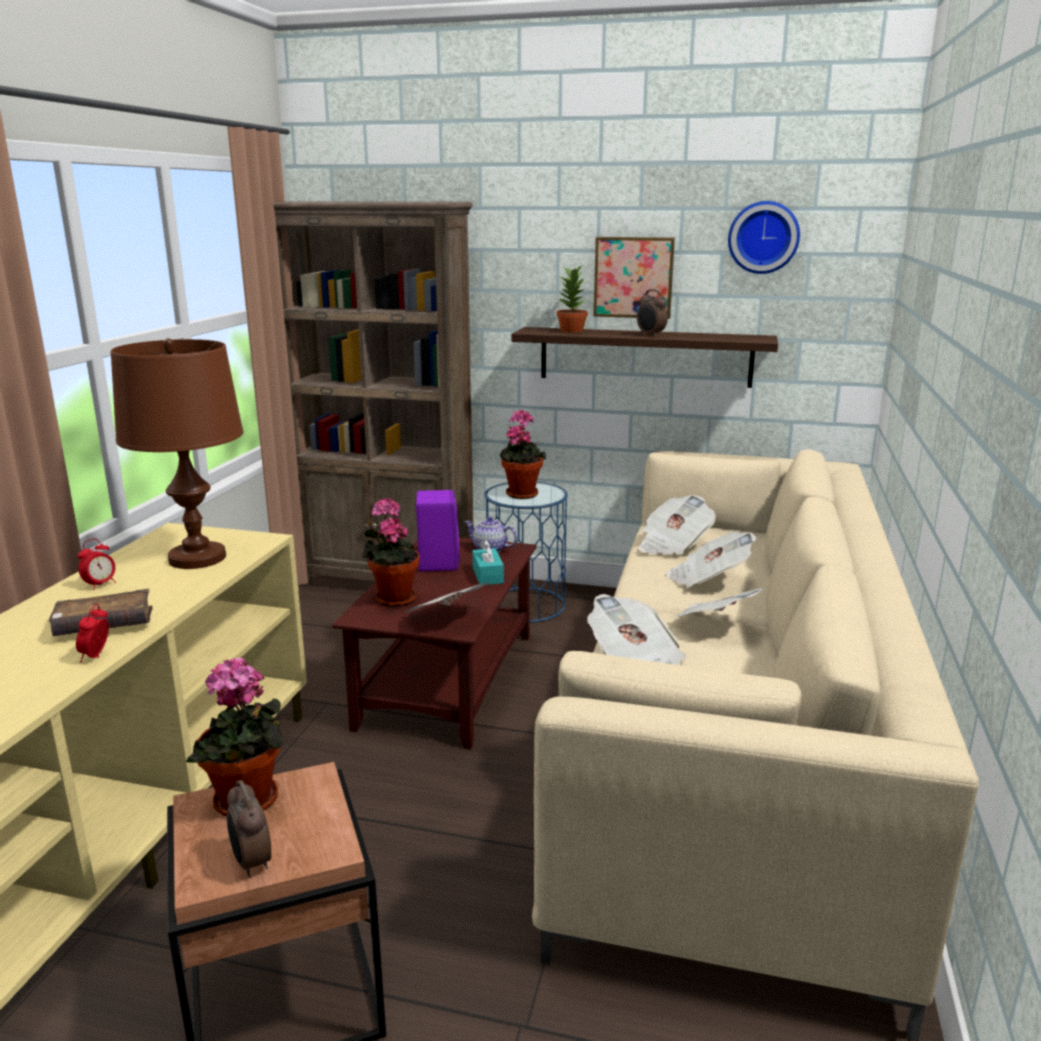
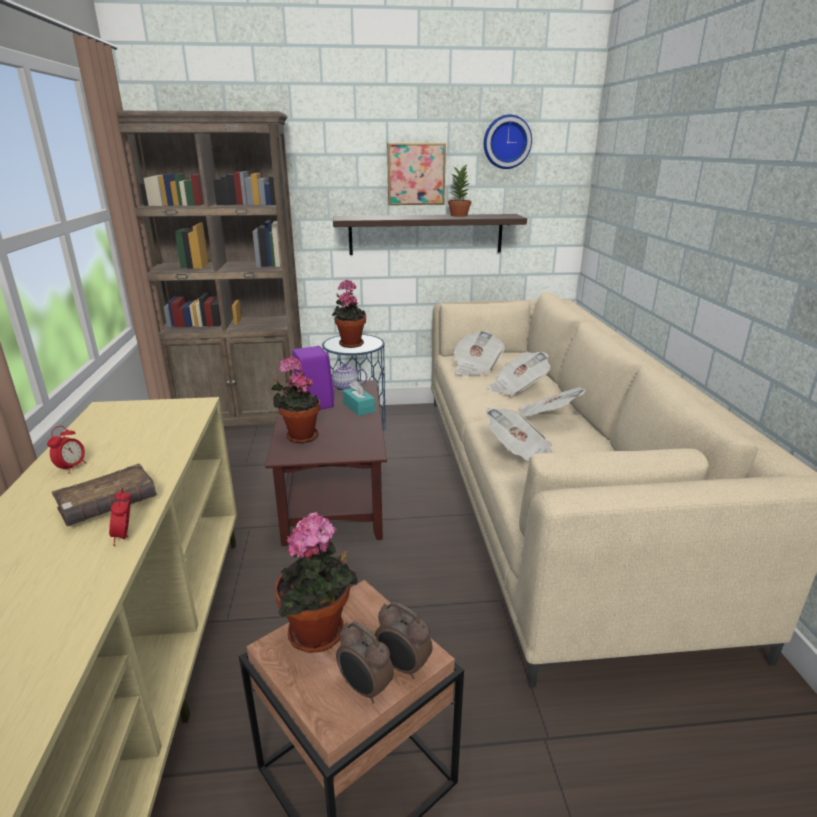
camera: 20 degrees left, 5 degrees up
brown table lamp [111,338,243,569] -> none
newspaper [404,582,489,613] -> none
potted plant [557,266,588,332] -> potted plant moved to [448,163,471,217]
alarm clock [637,289,668,337] -> alarm clock moved to [375,602,433,679]

